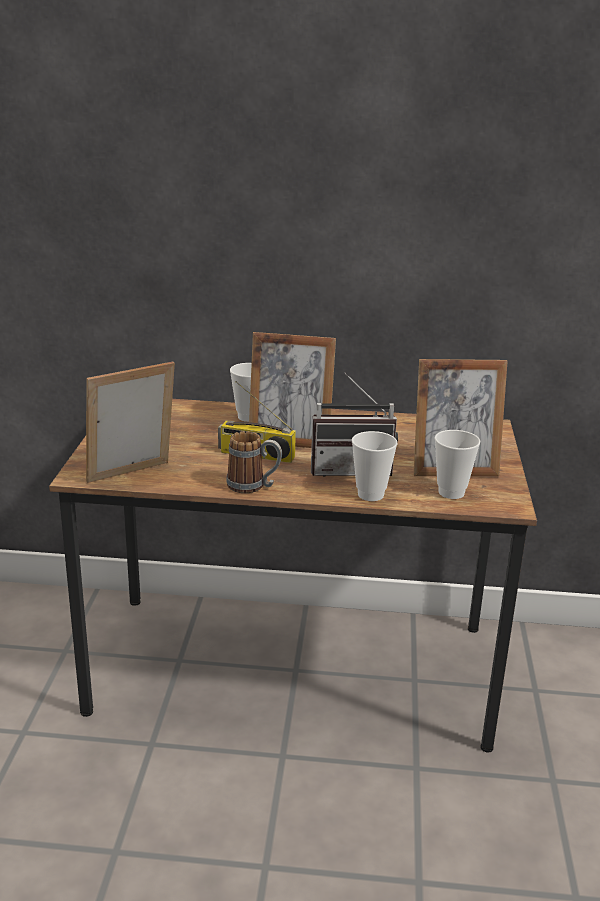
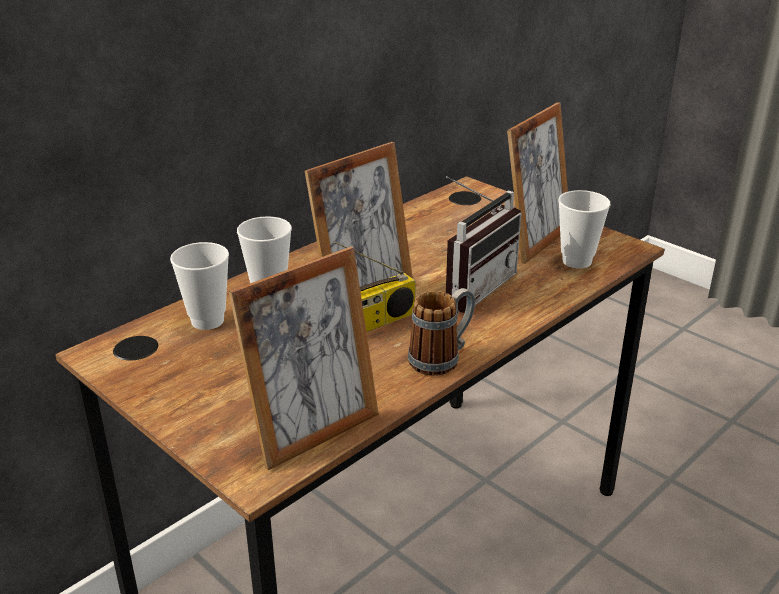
camera: 50 degrees left, 5 degrees up
picture frame [86,362,175,483] -> picture frame turned 135 degrees counterclockwise [229,247,379,470]
cup [352,431,397,501] -> cup moved to [170,242,229,330]

